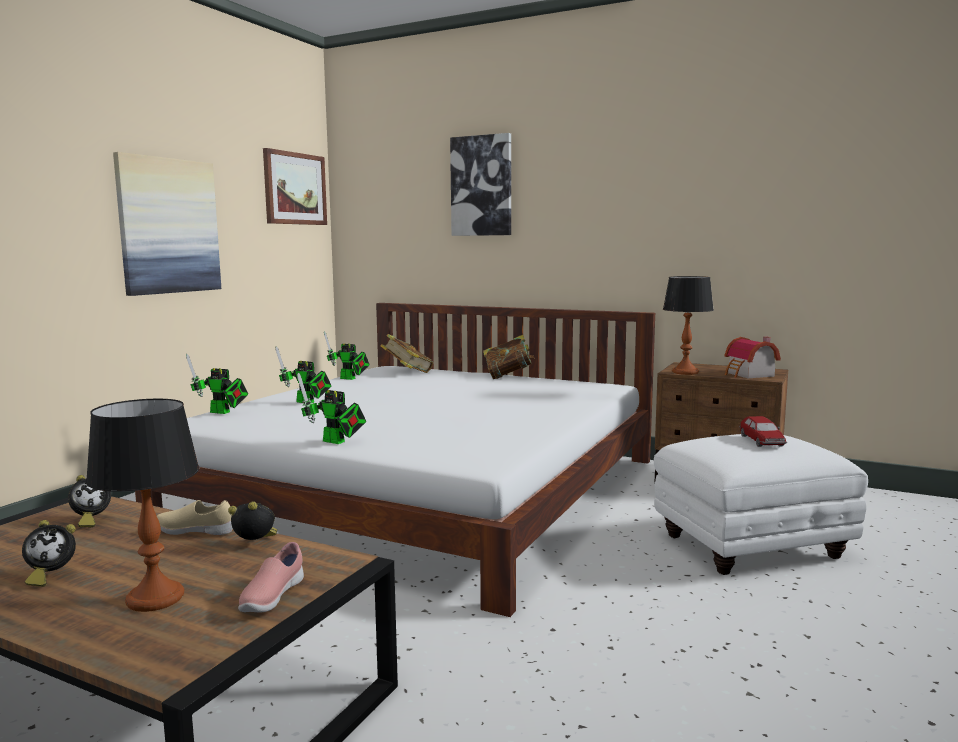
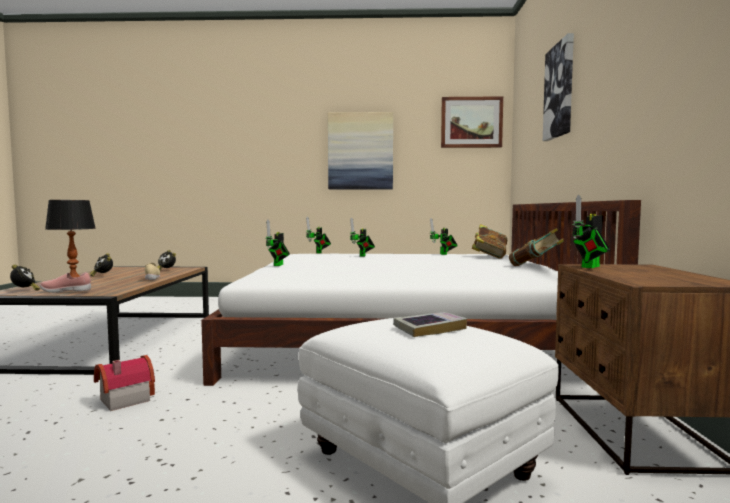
camera: 65 degrees right, 5 degrees down
alarm clock [228,501,277,540] -> alarm clock moved to [10,264,40,291]
table lamp [663,276,714,375] -> toy robot [572,195,610,268]
toy house [724,337,781,378] -> toy house moved to [94,355,155,411]
toy car [739,416,787,447] -> book [393,312,467,337]

